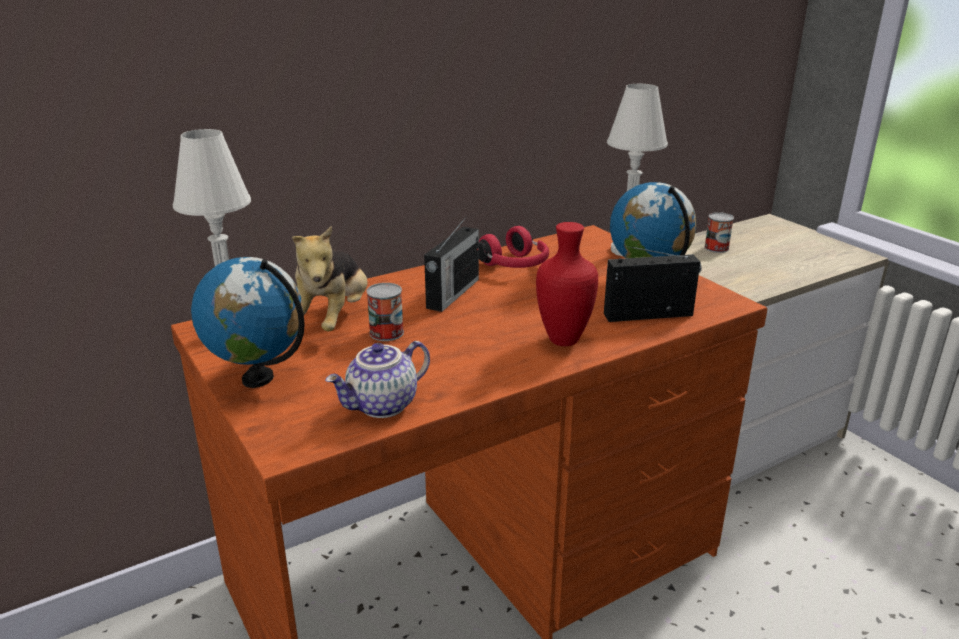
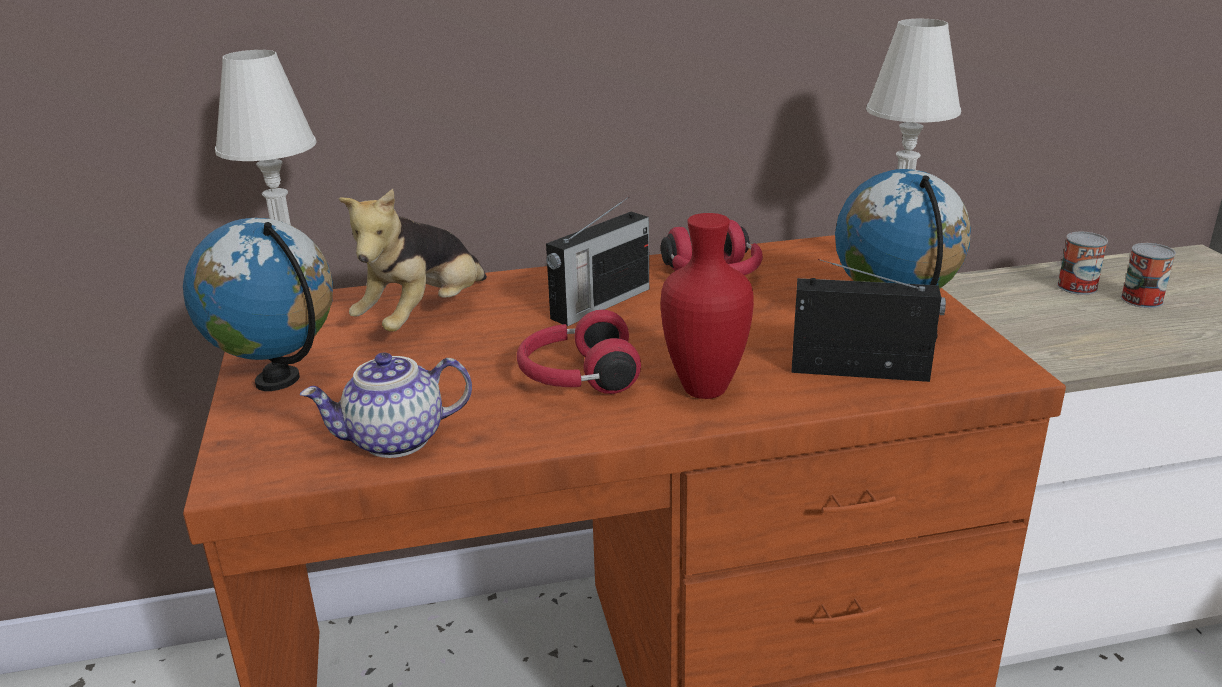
camera: 20 degrees right, 0 degrees up
can [366,283,404,341] -> can moved to [1121,243,1176,308]
none -> red headphones [517,310,641,394]

